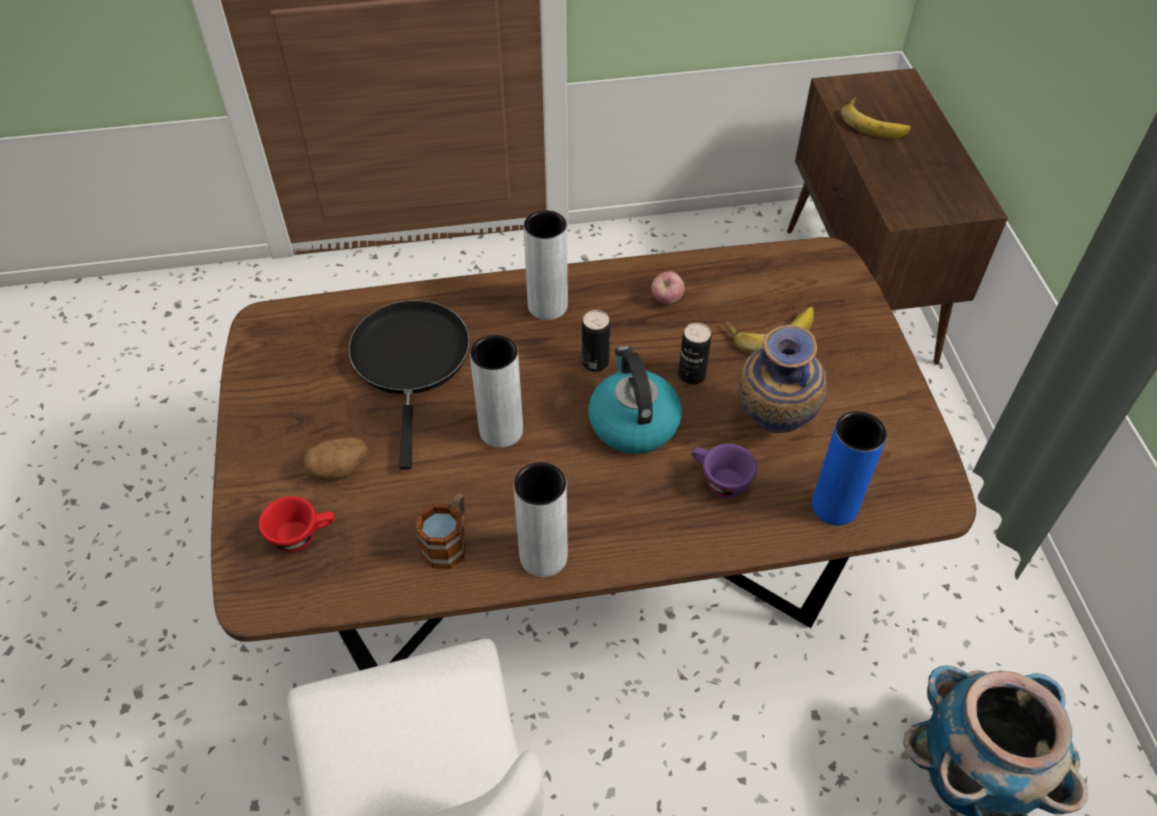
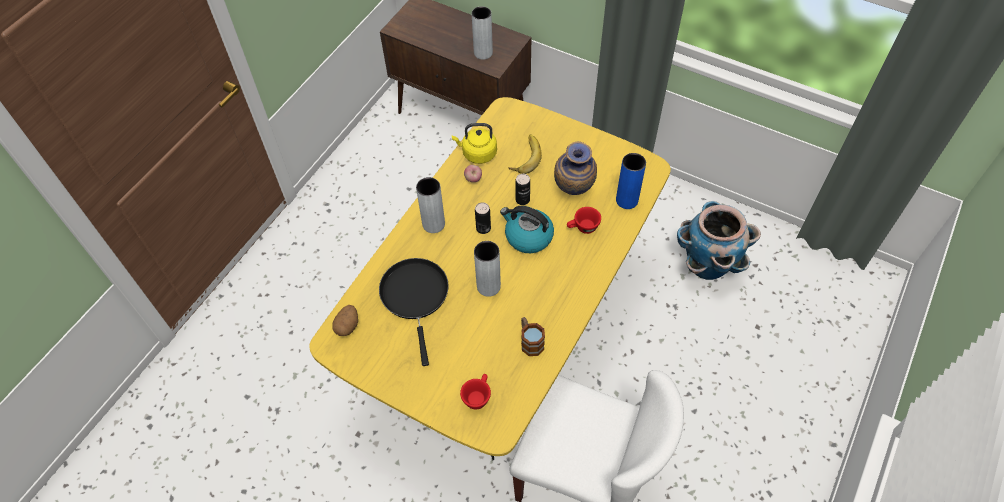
camera: 50 degrees left, 5 degrees up
brown dining table [211,237,976,671] -> yellow dining table [309,97,671,461]
potato [304,437,368,481] -> potato moved to [332,305,358,336]
black frying pan [348,300,470,470] -> black frying pan turned 45 degrees clockwise [379,258,449,366]
grey vase [513,462,568,577] -> grey vase moved to [472,6,493,60]
purple cup [691,444,757,498] -> red cup [567,207,601,234]
banana [841,97,911,138] -> none
none -> yellow kettle [452,123,497,164]

